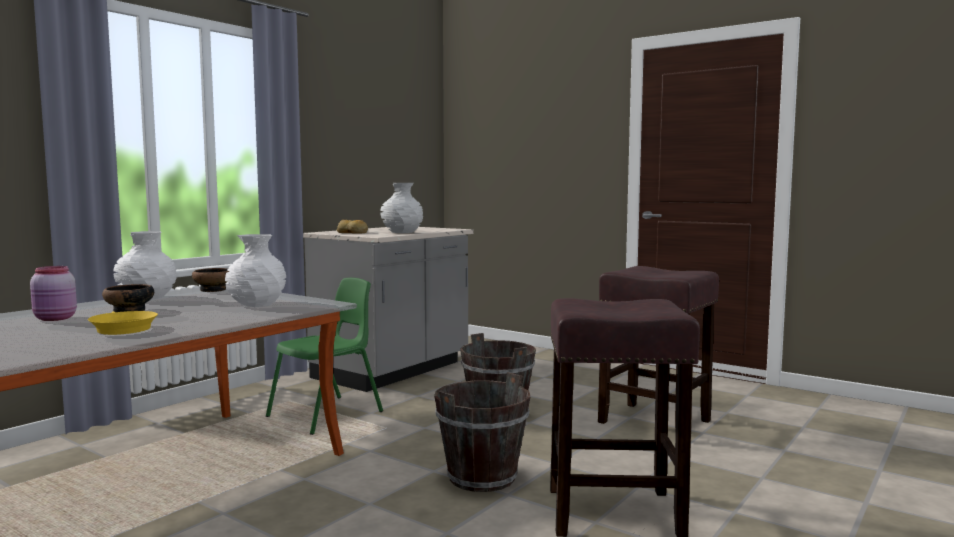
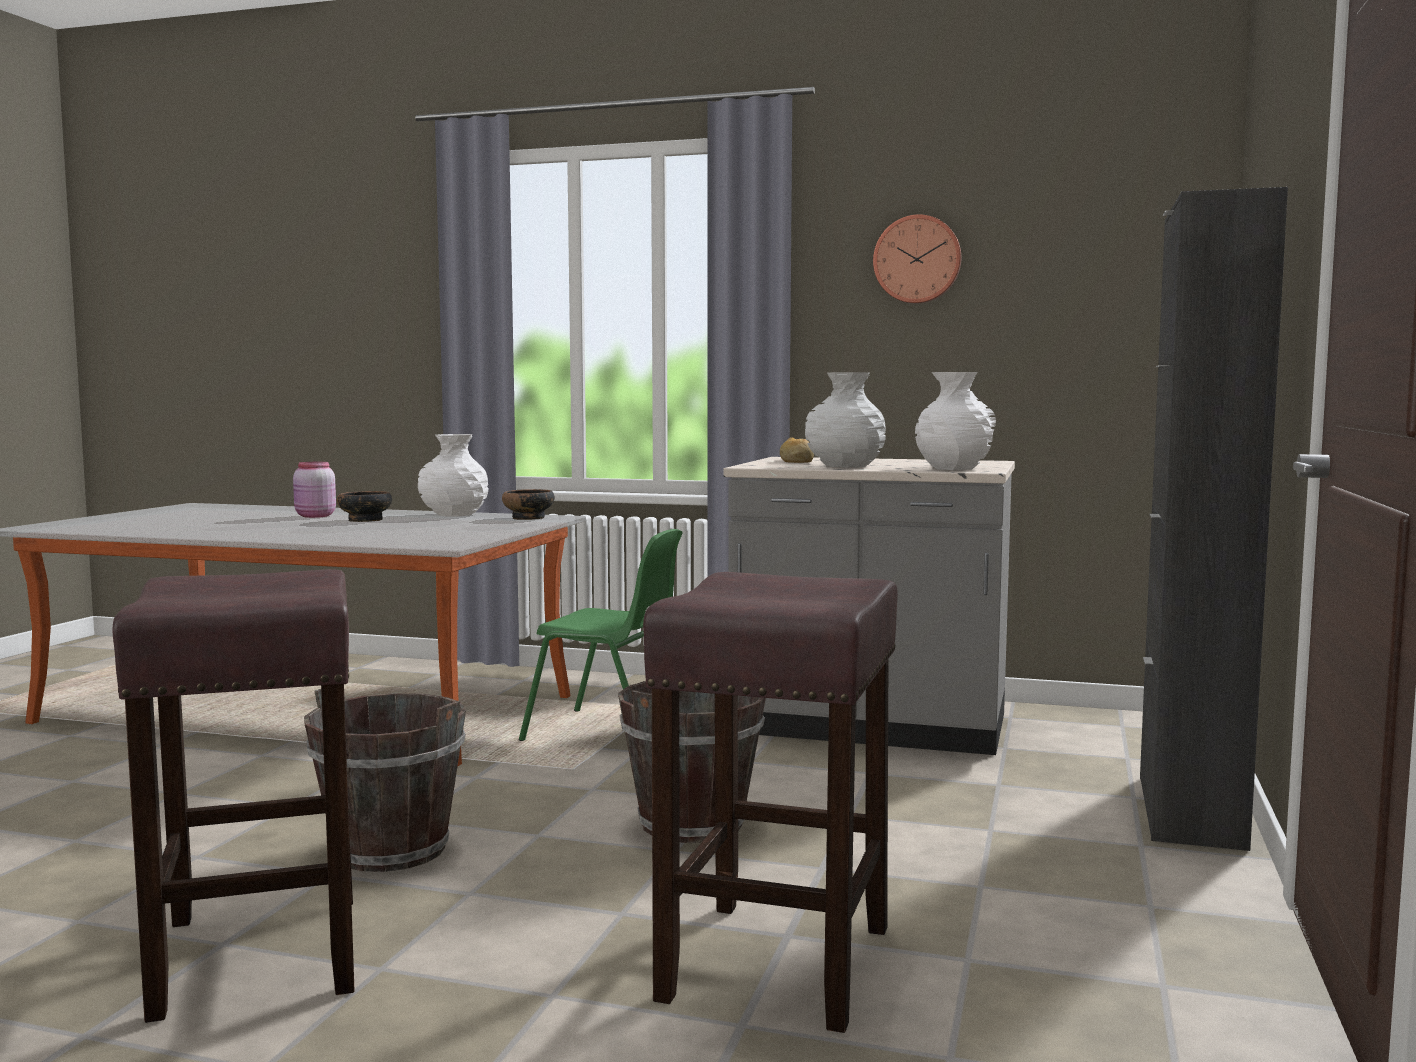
camera: 70 degrees right, 0 degrees up
yellow frying pan [88,311,158,335] -> none
white vase [225,234,286,307] -> white vase moved to [915,372,996,470]
none -> wall clock [873,214,961,304]
none -> black cabinet [1140,187,1288,851]

